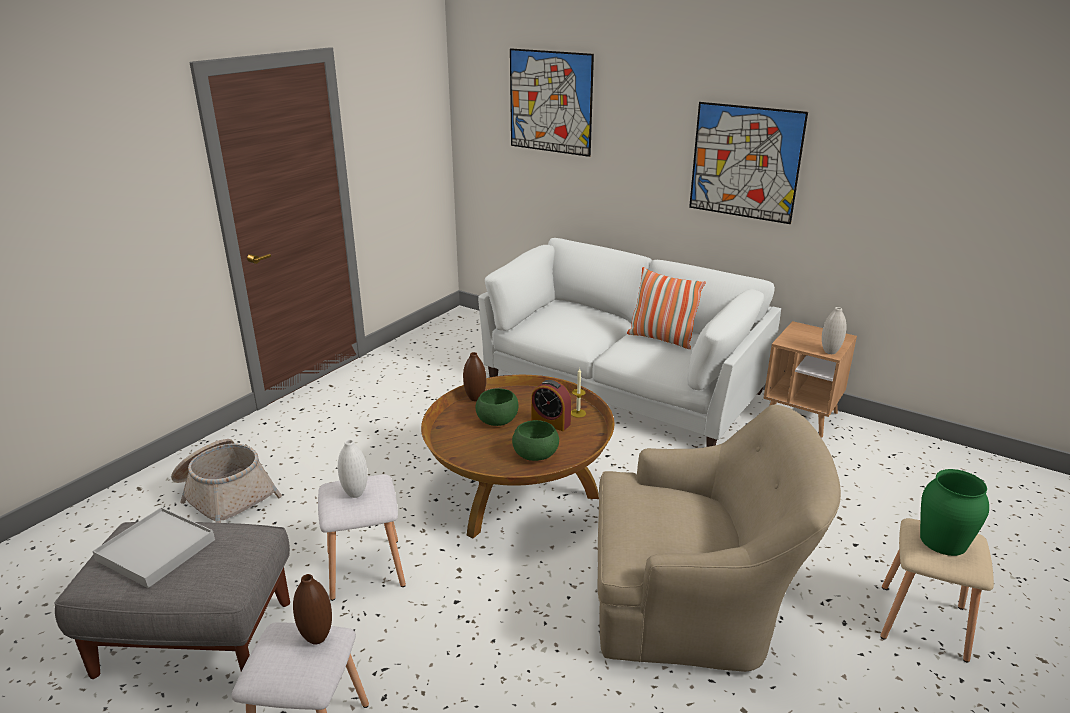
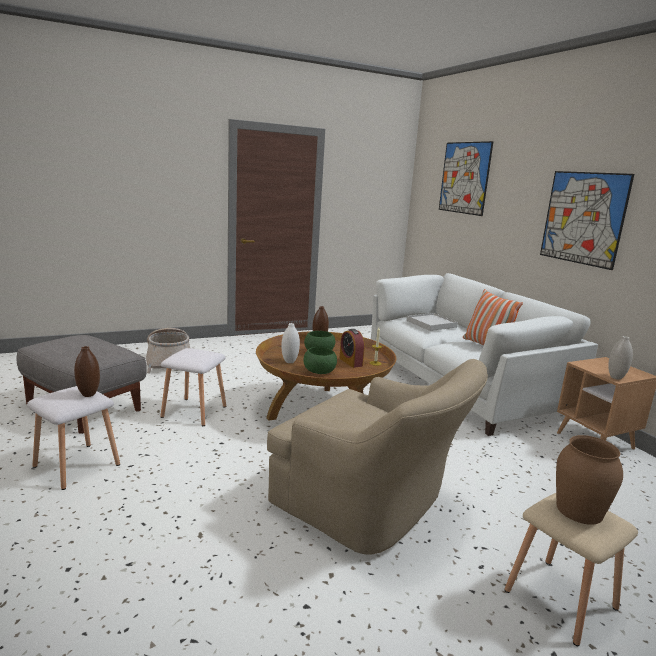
camera: 30 degrees right, 10 degrees down
white tray [92,507,215,588] -> white tray moved to [407,313,458,331]
white vase [338,439,368,498] -> white vase moved to [281,323,300,363]
green vase [920,469,989,556] -> brown vase [556,435,623,525]

